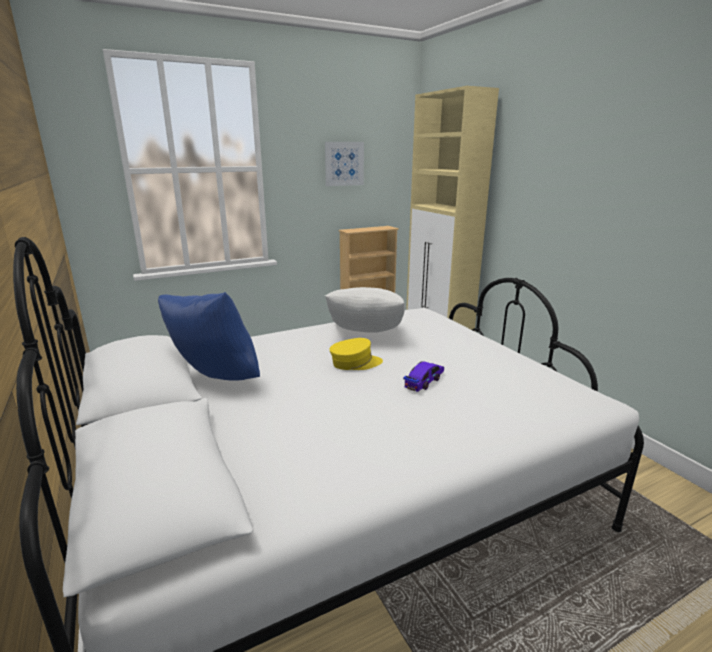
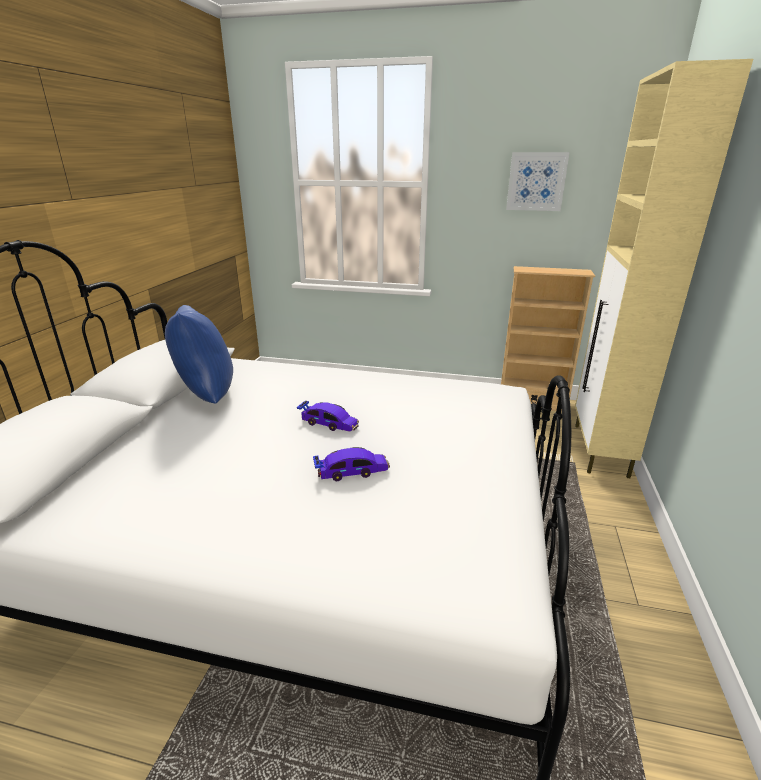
camera: 40 degrees right, 5 degrees up
white pillow [325,287,405,333] -> none
yellow cap [329,338,383,370] -> toy car [297,401,359,432]

